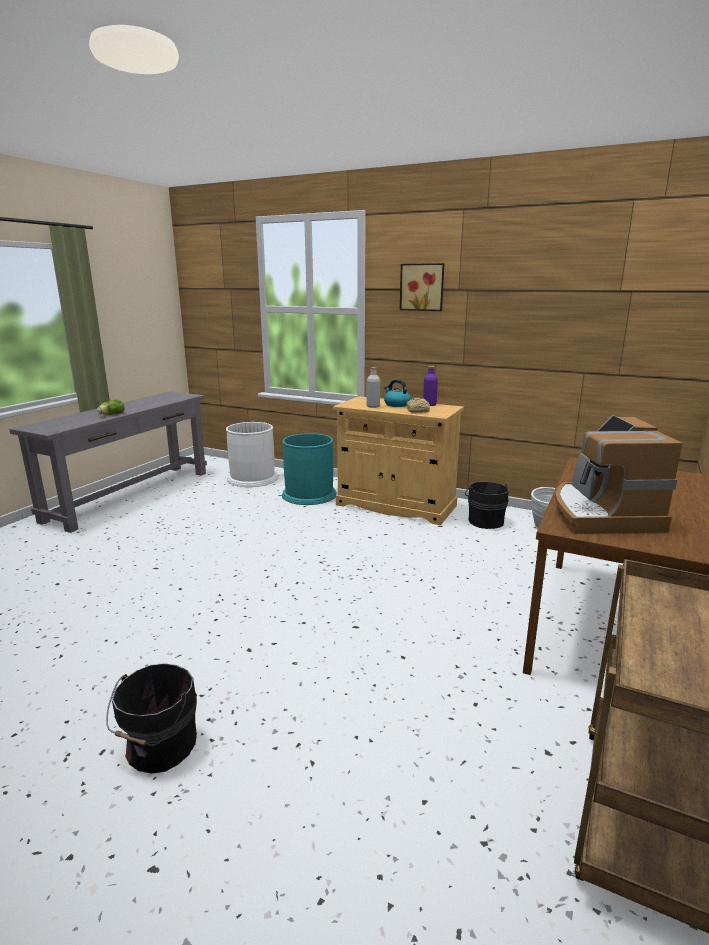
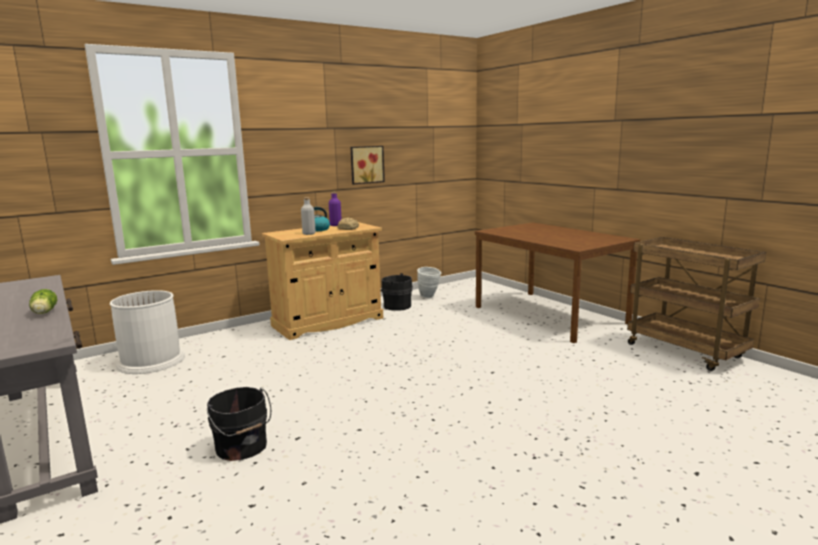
camera: 60 degrees left, 5 degrees down
black bucket [106,663,197,774] -> black bucket moved to [207,387,271,461]
turquoise trash can [282,433,337,505] -> none
picture [400,263,444,311] -> picture moved to [351,146,385,185]
coffee machine [555,416,683,534] -> none

